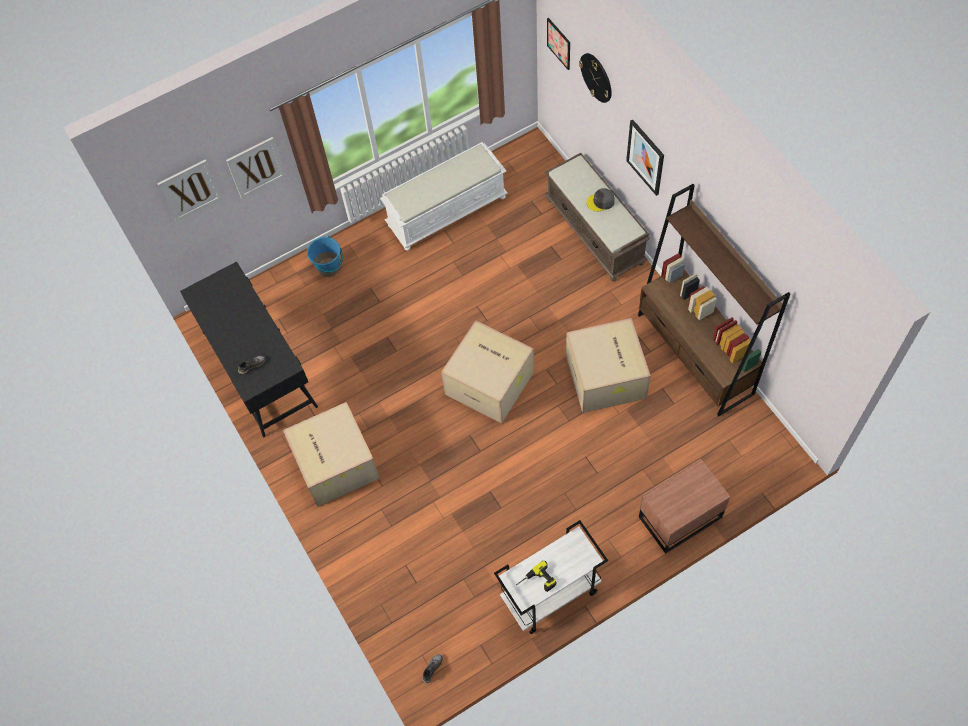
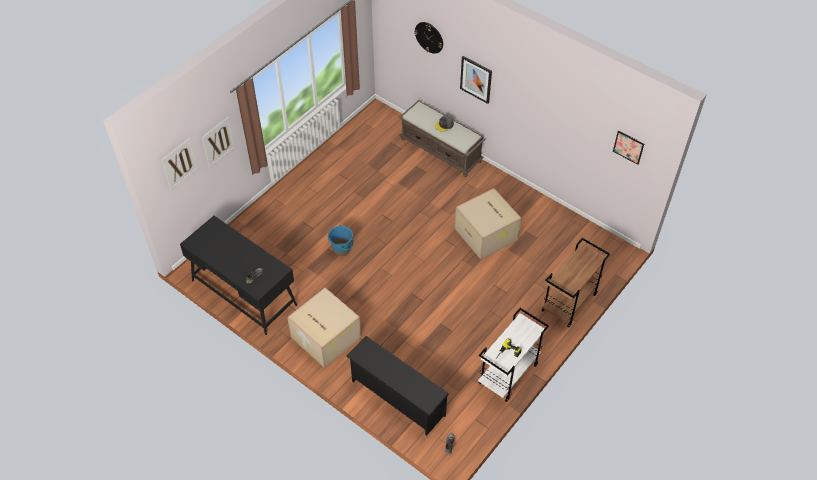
camera: 25 degrees left, 10 degrees down
blue bucket [307,236,343,277] -> blue bucket moved to [328,225,353,256]
white bench [380,142,507,251] -> none
cardboard box [441,320,534,424] -> none
picture [547,18,570,70] -> picture moved to [613,130,644,165]
brown bookcase [638,184,790,416] -> none
brown nightstand [639,459,730,554] -> brown cart [541,238,610,328]
none -> black shoe rack [346,336,449,436]

